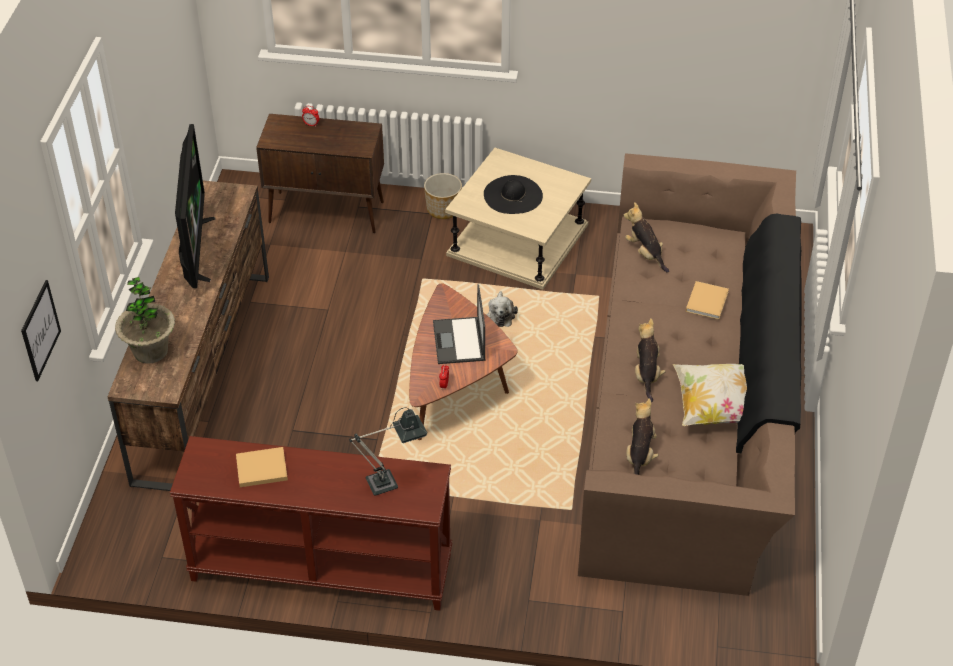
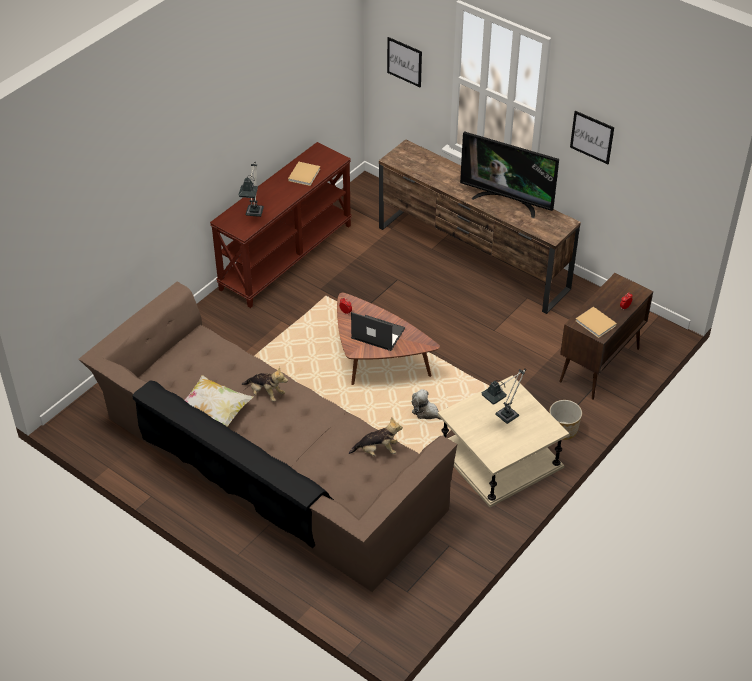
camera: 120 degrees right, 0 degrees up
potted plant [115,277,175,364] -> none
black hat [484,175,543,214] -> table lamp [482,369,526,424]
plush toy [626,398,659,475] -> none
beige book [686,281,729,320] -> beige book moved to [576,307,617,338]
none -> picture [570,111,614,164]

